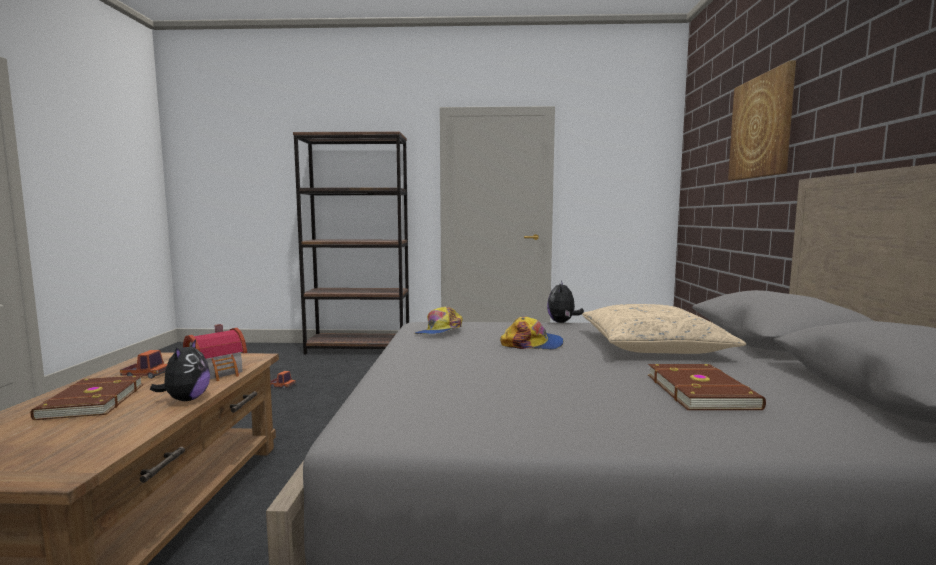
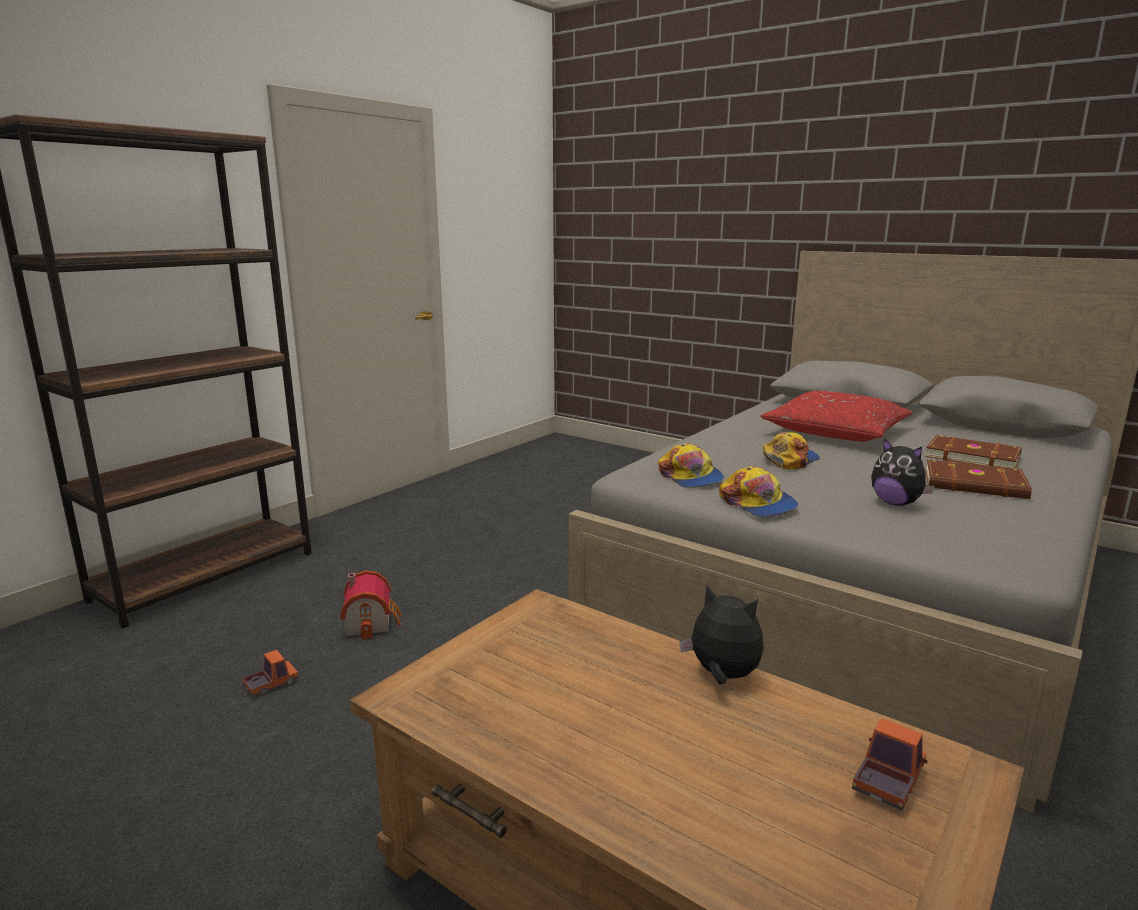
camera: 55 degrees left, 10 degrees up
brown book [30,375,144,420] -> brown book moved to [926,460,1032,499]
toy truck [120,350,167,379] -> toy truck moved to [852,718,928,811]
toy house [183,324,247,381] -> toy house moved to [340,570,401,640]
plush toy [547,280,584,323] -> plush toy moved to [871,438,935,506]
beige pillow [582,304,746,354] -> red pillow [760,391,913,441]
picture [728,61,796,180] -> none
none -> cap [719,466,799,517]

